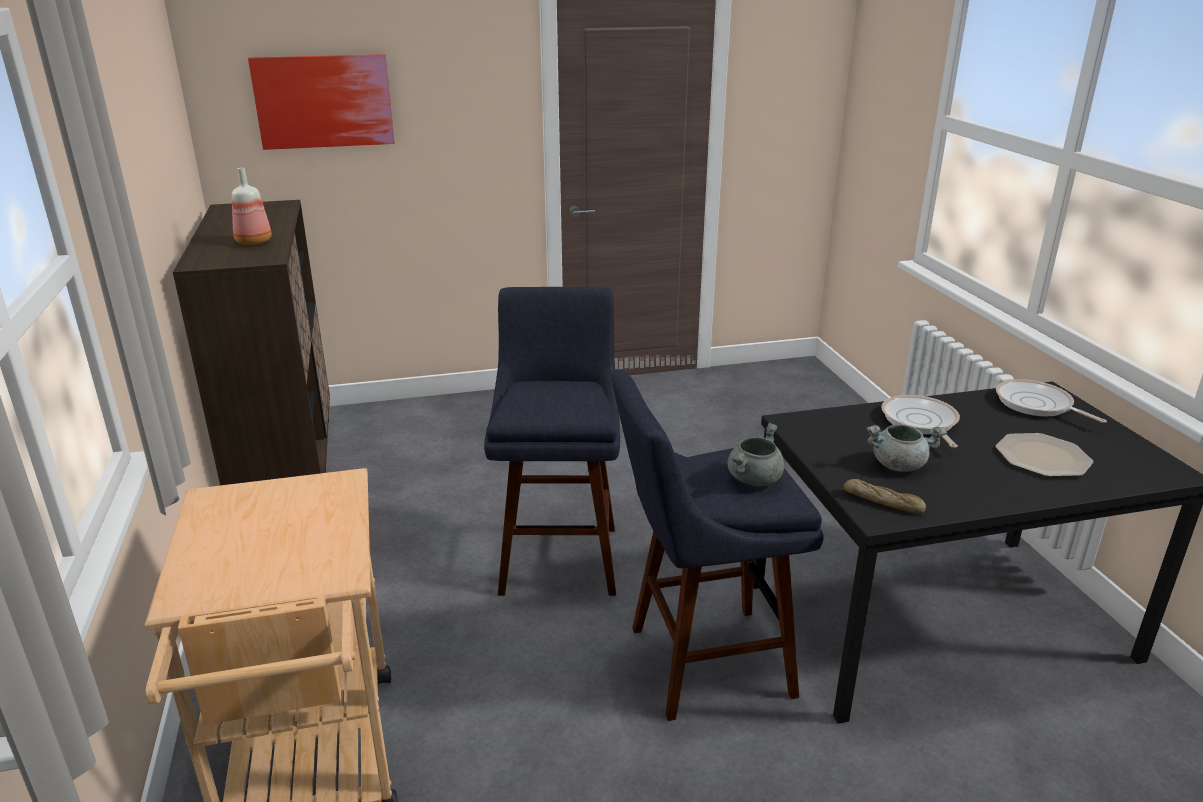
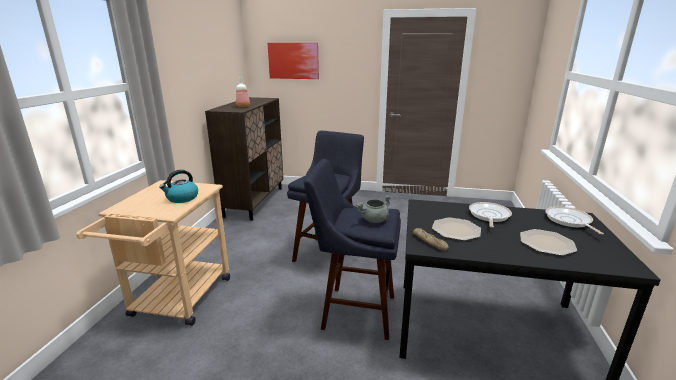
camera: 25 degrees right, 5 degrees down
grey cooking pot [867,425,947,472] -> plate [432,217,481,241]
none -> kettle [159,170,198,203]

